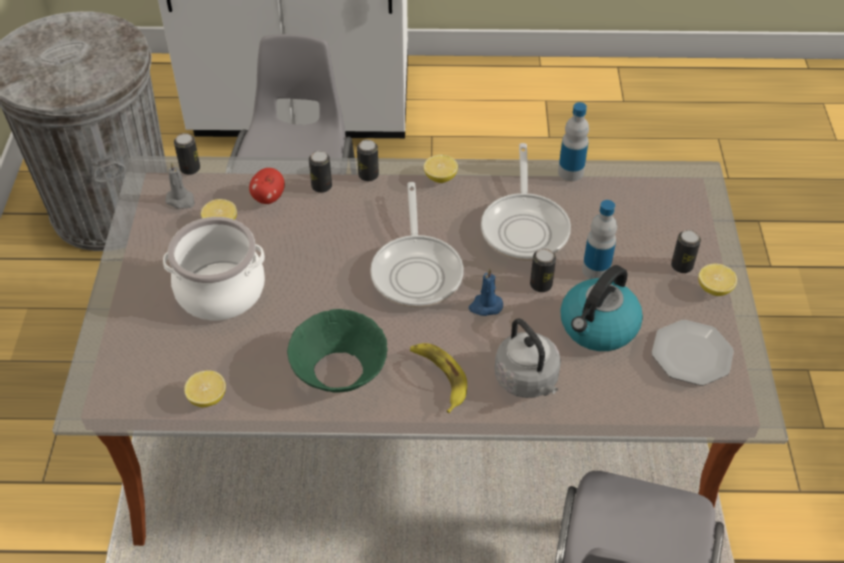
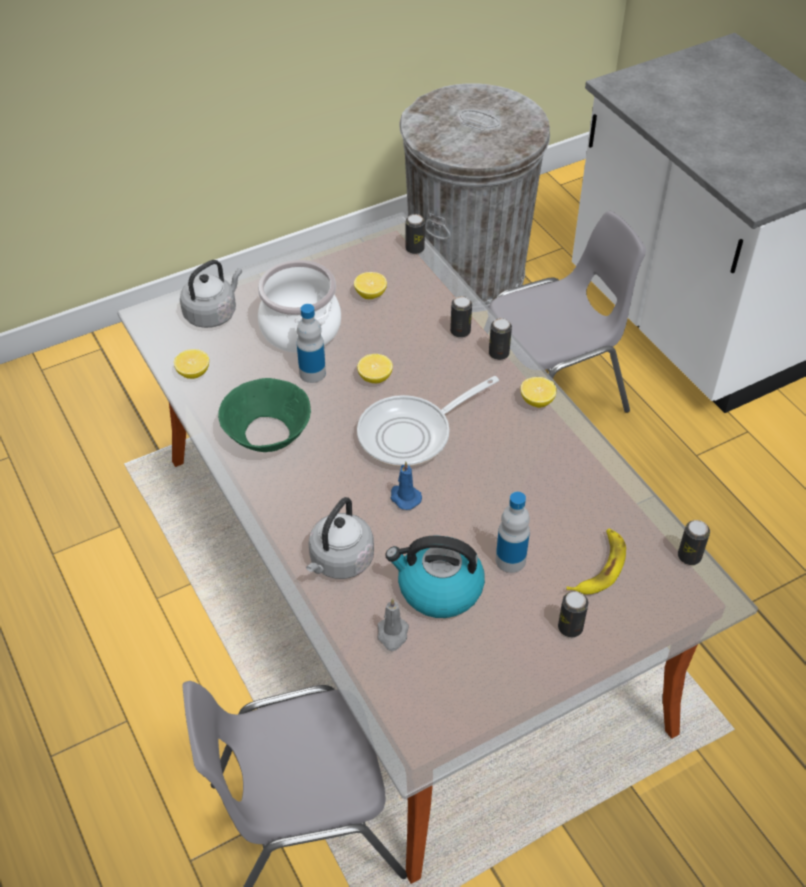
camera: 60 degrees right, 0 degrees up
grey candle [165,162,195,209] -> grey candle moved to [377,598,409,651]
apple [249,168,285,204] -> none
banana [410,343,467,413] -> banana moved to [566,528,626,594]
frying pan [481,143,571,261] -> none
can [530,249,556,292] -> can moved to [678,520,710,565]
bottle [558,102,589,181] -> bottle moved to [297,304,326,383]
plate [652,320,734,386] -> none
lemon [698,264,737,296] -> lemon moved to [357,354,393,383]
none -> grey kettle [180,260,242,328]

